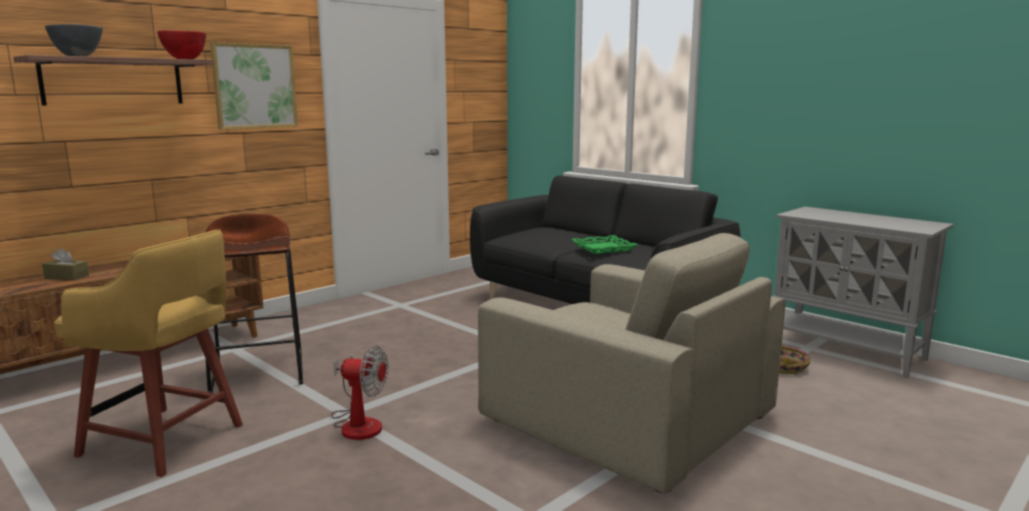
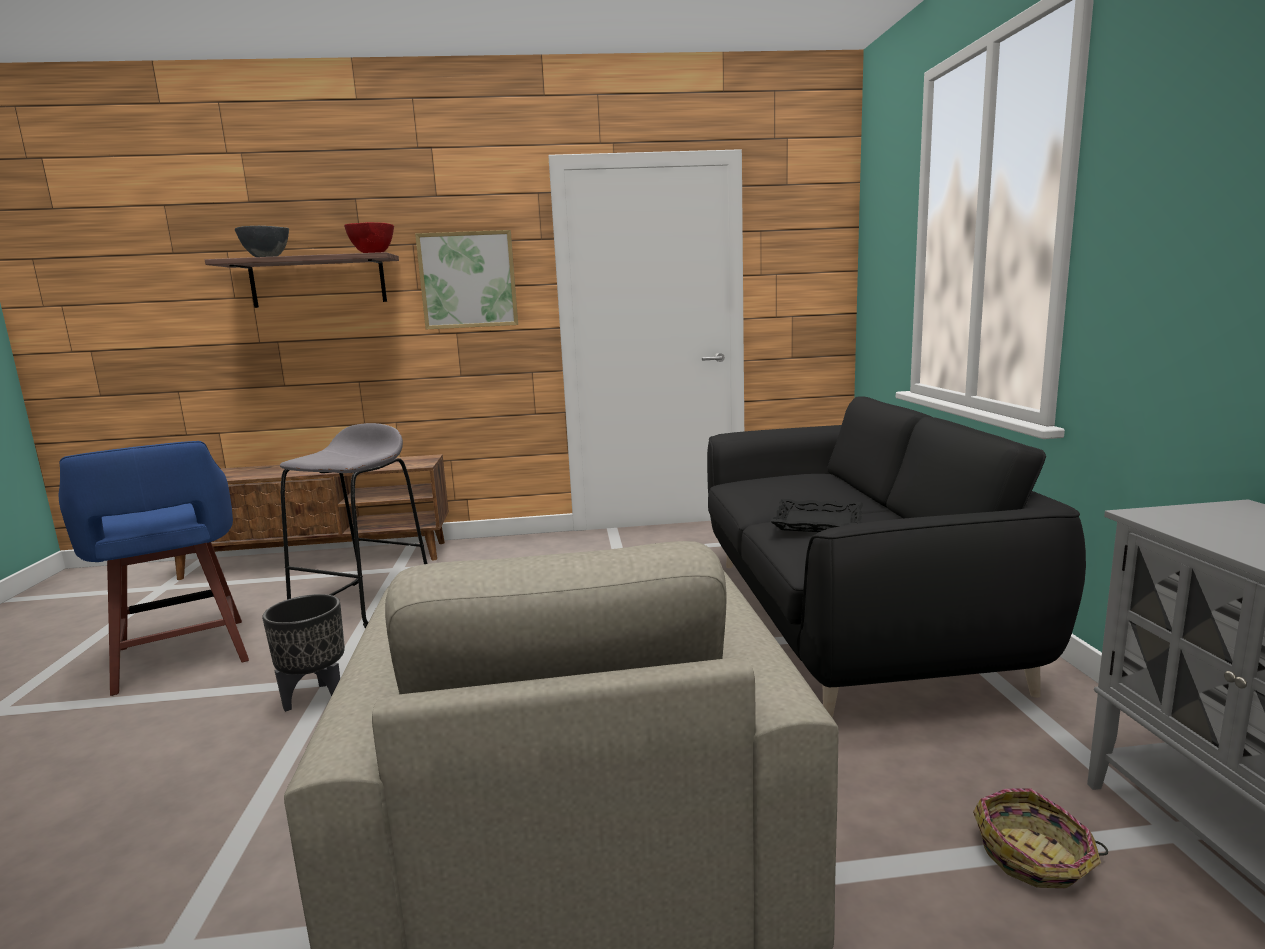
camera: 40 degrees right, 0 degrees up
brown tissue box [42,248,89,281] -> none
yellow stool [54,229,243,477] -> blue stool [59,441,249,696]
brown stool [206,213,303,393] -> grey stool [280,423,427,628]
fan [331,346,388,440] -> black planter [262,594,345,712]
green tray [571,235,638,254] -> black tray [770,499,863,532]

